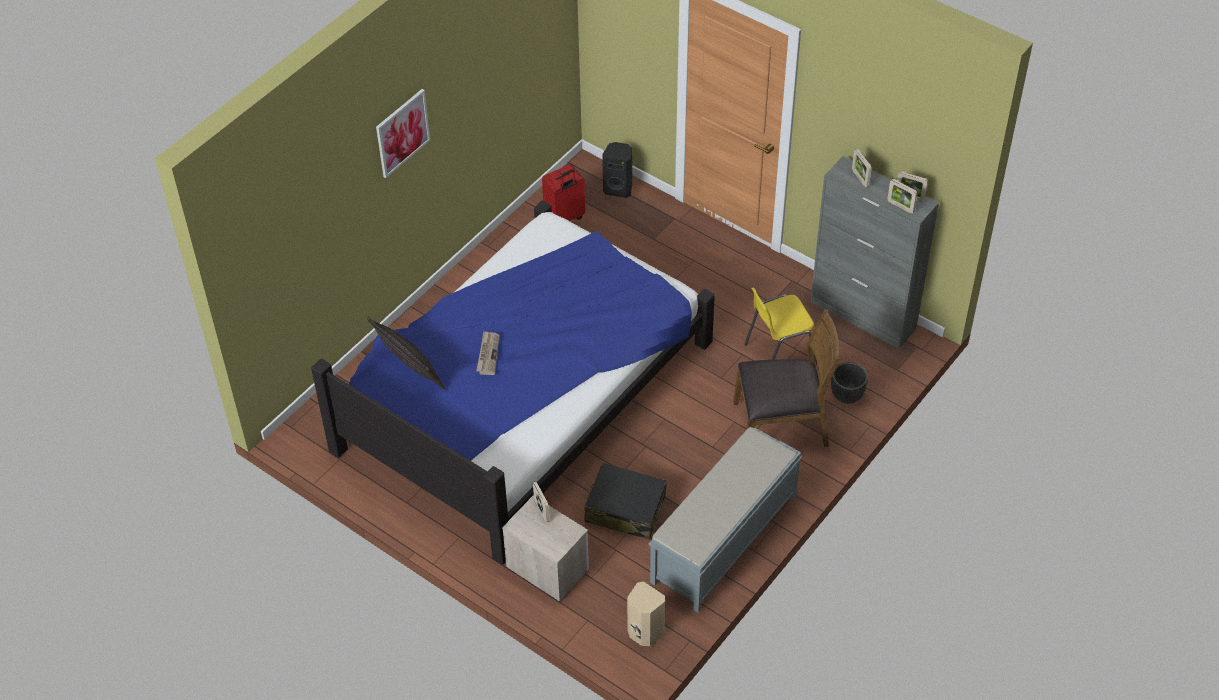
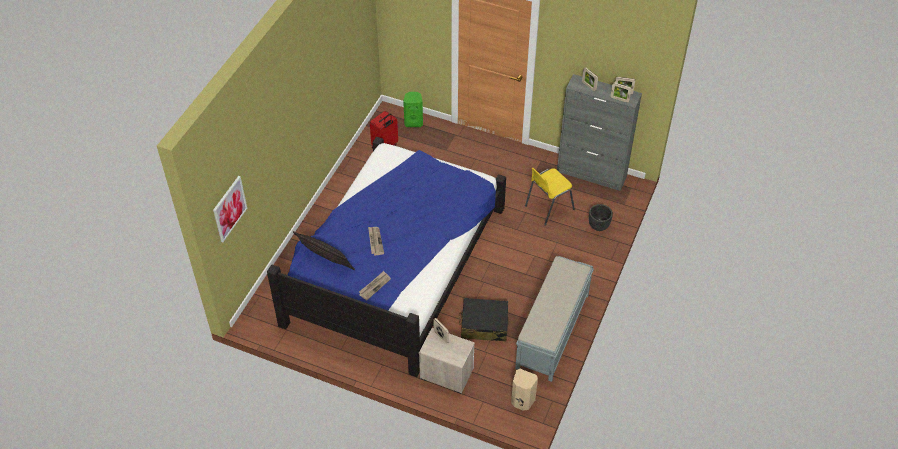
camera: 15 degrees left, 0 degrees up
picture [376,89,430,178] -> picture moved to [213,176,247,242]
black speaker [602,142,632,198] -> green speaker [403,92,423,127]
brown chair [733,309,840,447] -> none
none -> newspaper [359,271,391,300]

